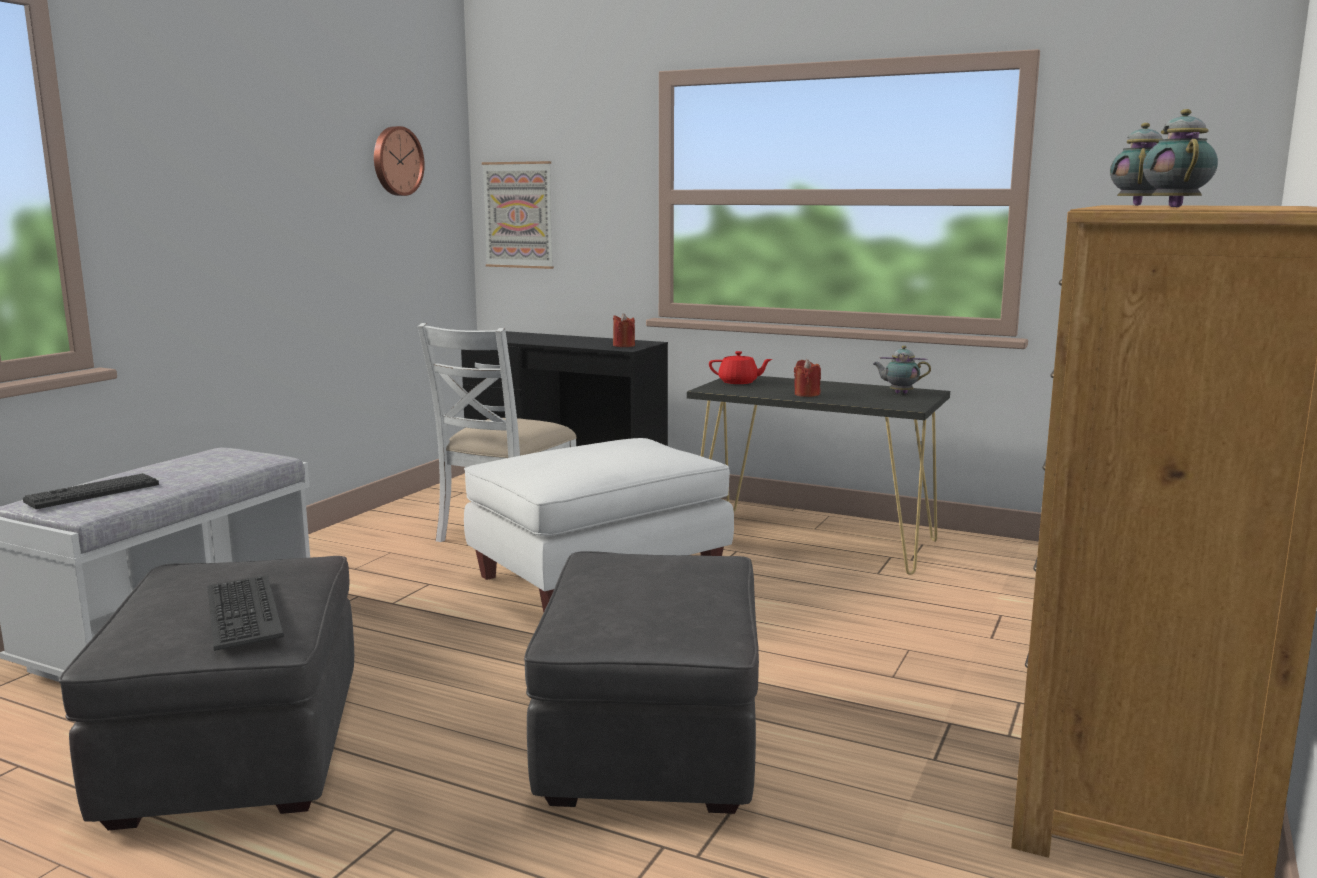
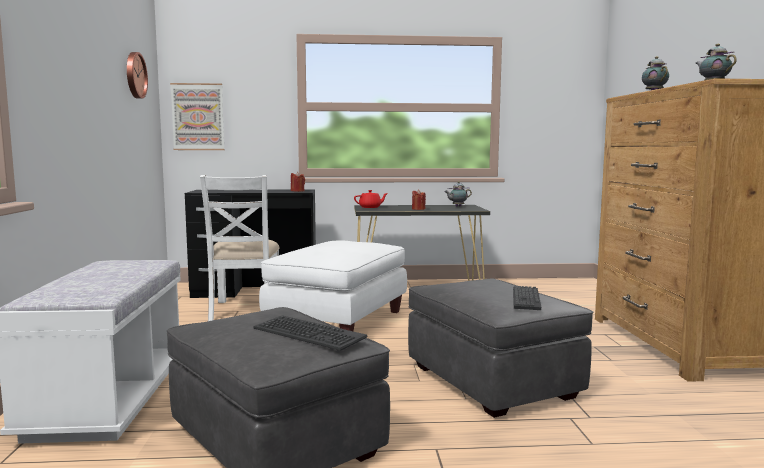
camera: 30 degrees left, 5 degrees down
keyboard [23,473,159,509] -> keyboard moved to [513,286,541,310]

